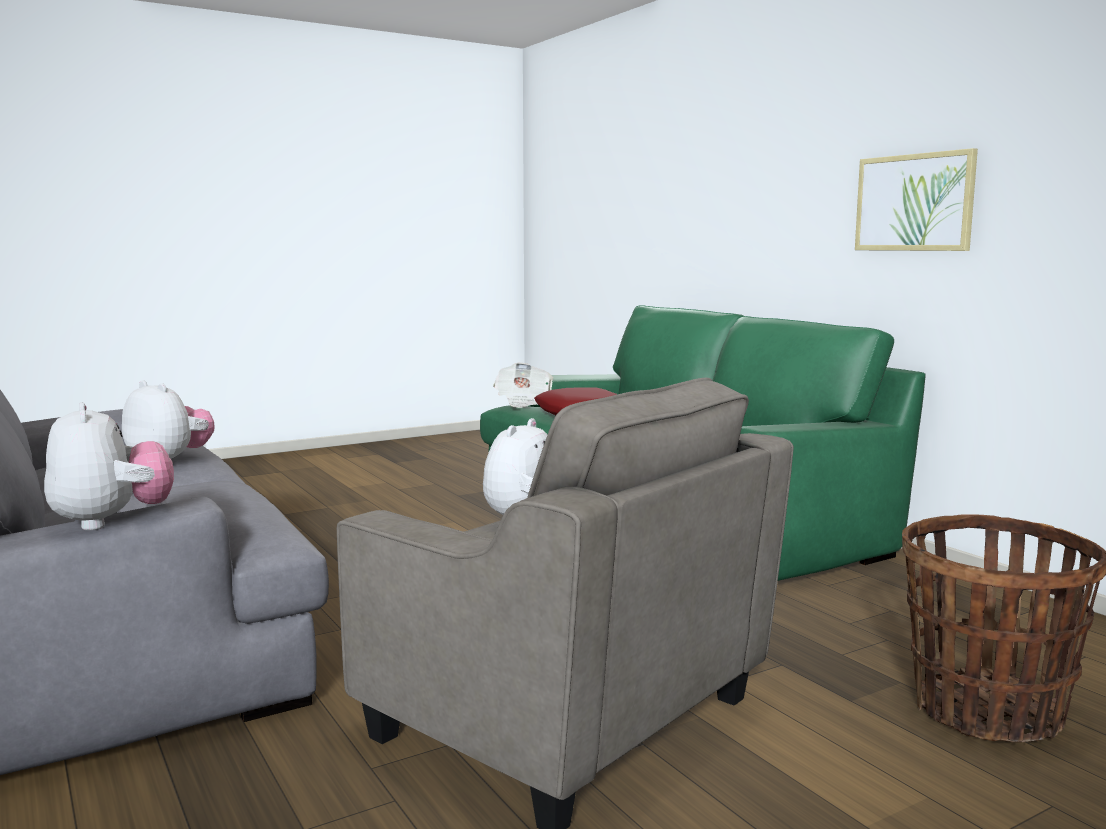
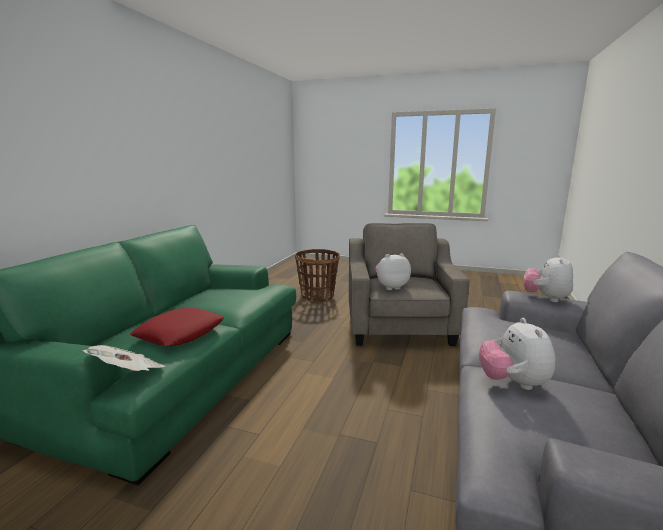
camera: 130 degrees left, 5 degrees up
picture [855,148,978,251] -> none

